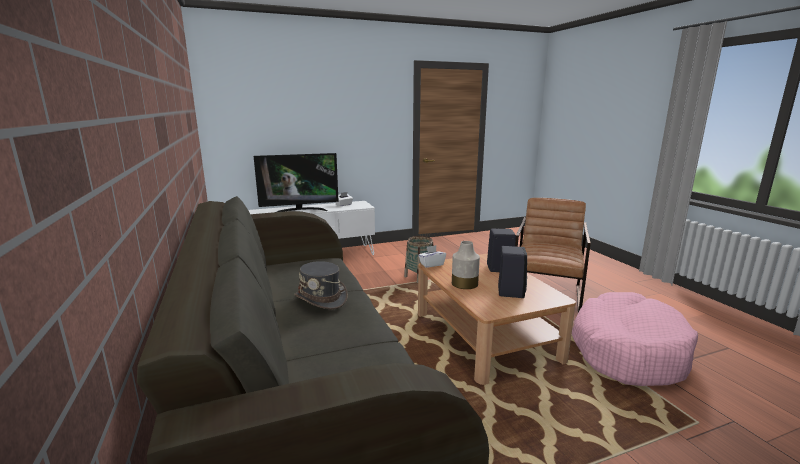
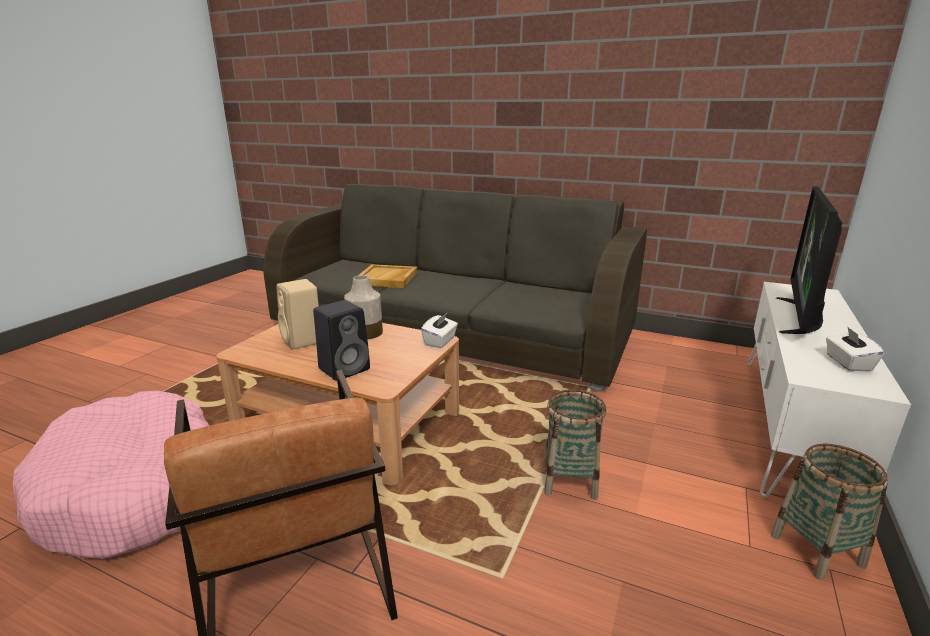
camera: 135 degrees right, 5 degrees up
grey hat [294,261,348,309] -> none
black speaker [498,246,527,298] -> beige speaker [276,279,319,350]
none -> beige tray [358,264,417,288]
none -> basket [771,444,888,580]

